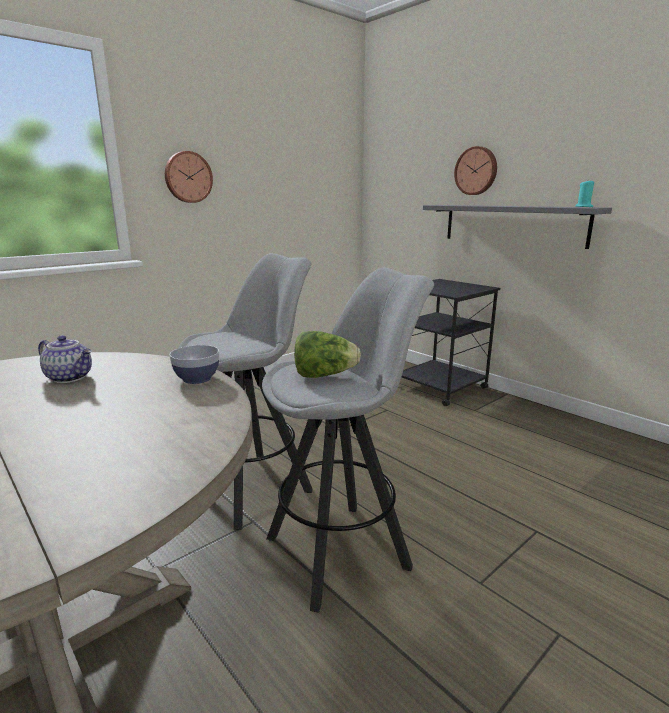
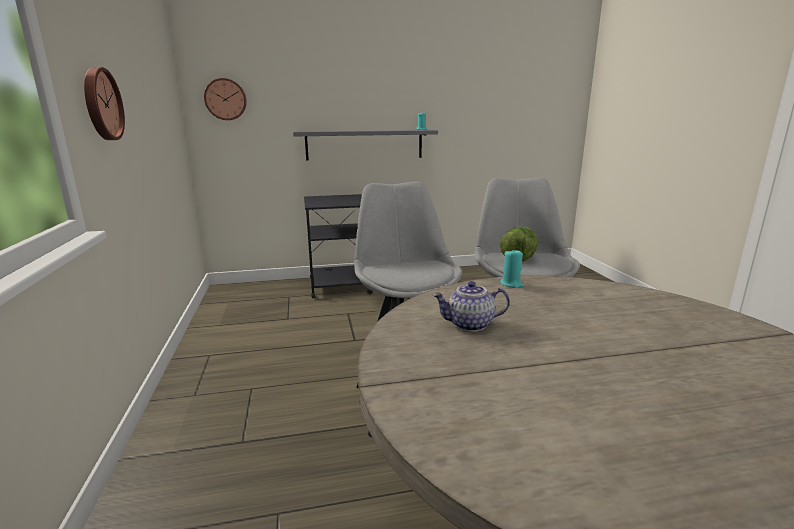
camera: 60 degrees left, 0 degrees up
teapot [38,335,92,383] -> teapot turned 150 degrees counterclockwise [432,281,510,332]
bowl [169,345,219,384] -> turquoise candle [500,249,524,288]
wall clock [454,146,497,195] -> wall clock moved to [204,78,247,120]

